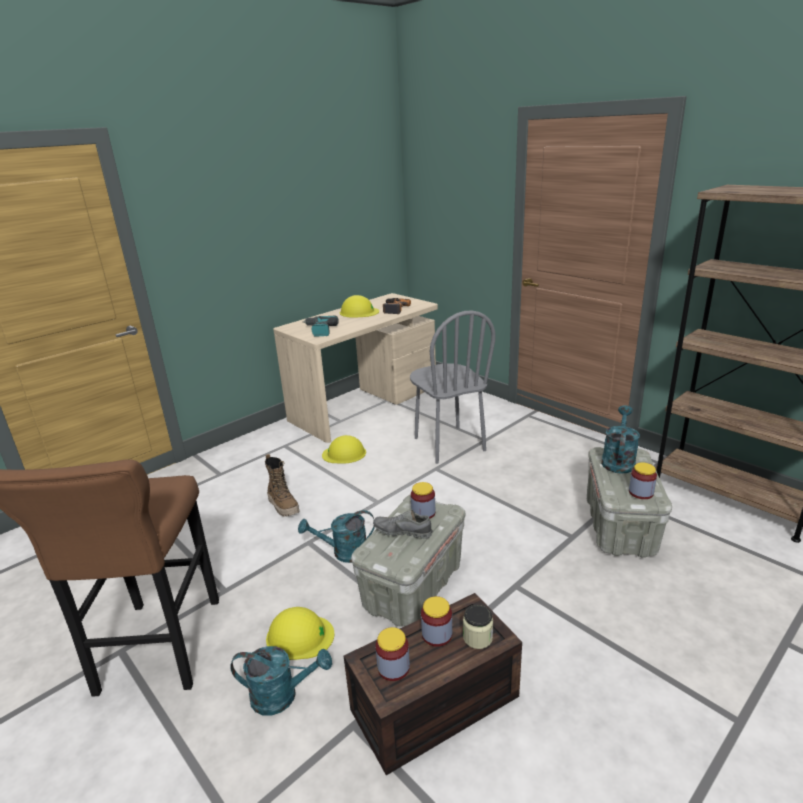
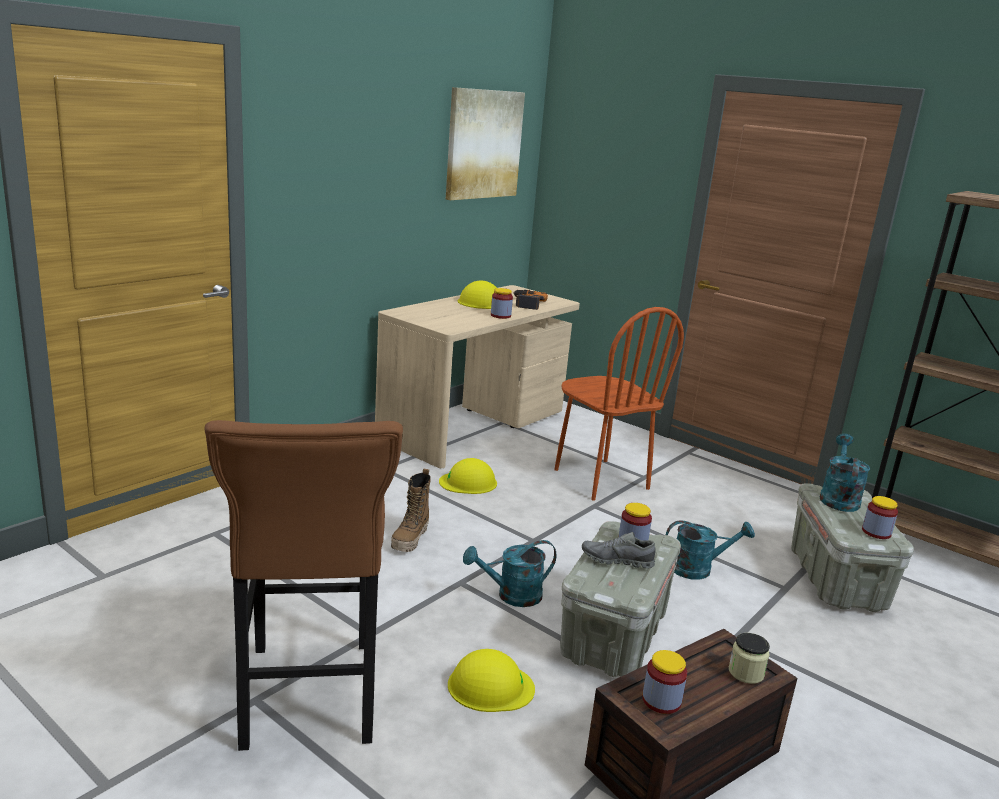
camera: 10 degrees left, 5 degrees down
turquoise watering can [230,646,332,716] -> turquoise watering can moved to [666,520,755,580]
boot [265,454,299,517] -> boot turned 60 degrees clockwise [391,469,431,552]
power drill [302,316,339,337] -> none
grey chair [410,310,496,464] -> brown chair [554,307,684,501]
jar [421,596,452,647] -> jar moved to [491,288,513,319]
none -> picture [446,87,525,200]

